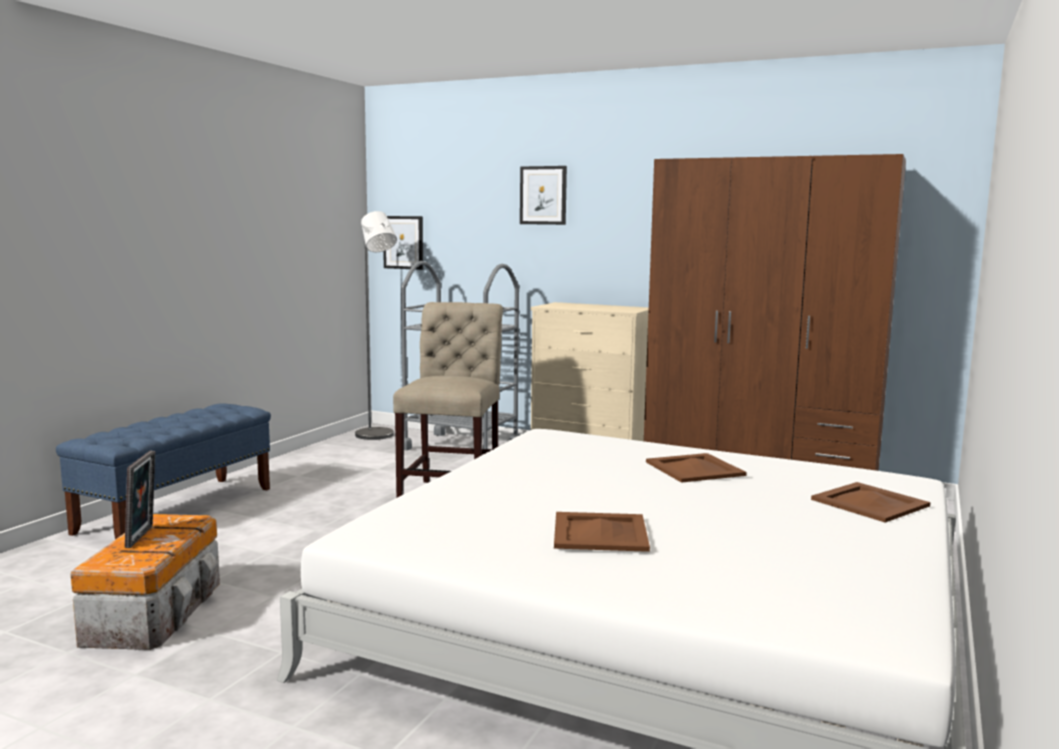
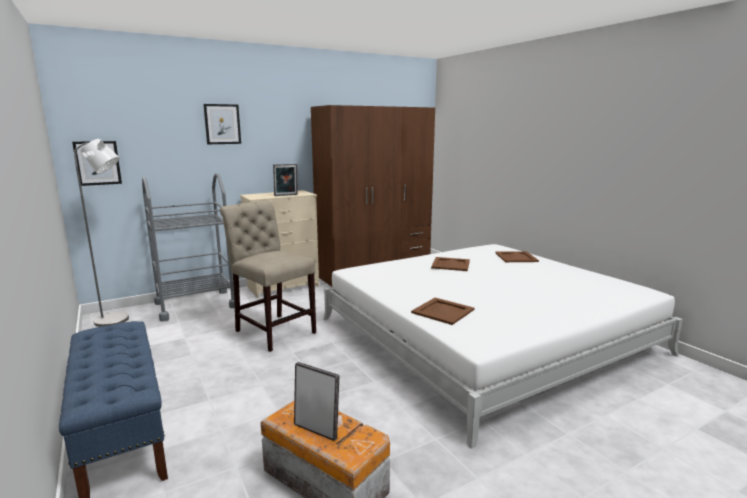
camera: 55 degrees left, 5 degrees up
brown tray [554,512,650,552] -> brown tray moved to [411,298,474,325]
none -> picture frame [273,164,298,196]

